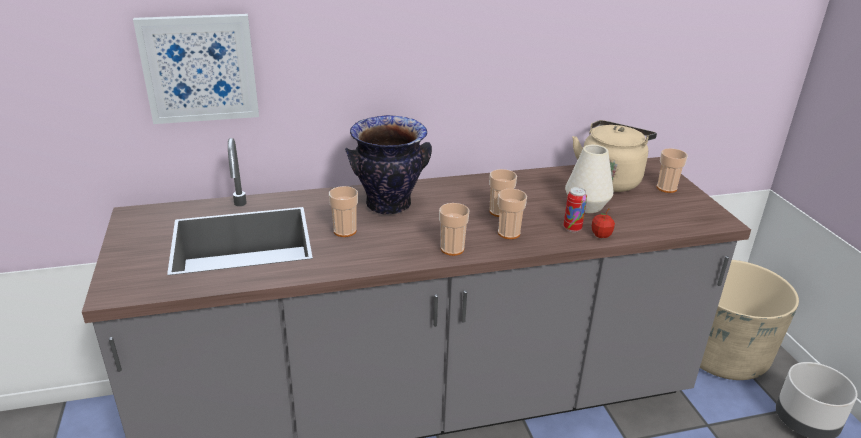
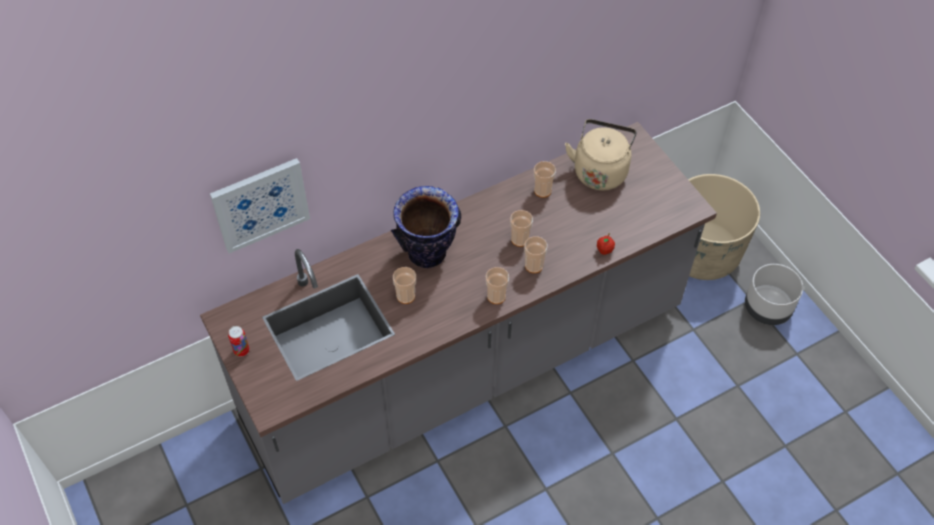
camera: 15 degrees left, 25 degrees up
can [563,187,587,232] -> can moved to [228,326,249,357]
white vase [565,145,614,213] -> none
cup [656,148,688,193] -> cup moved to [534,161,556,198]

